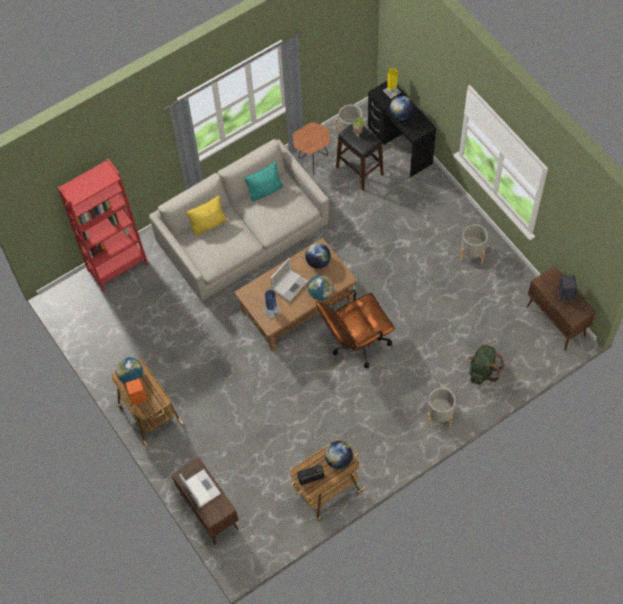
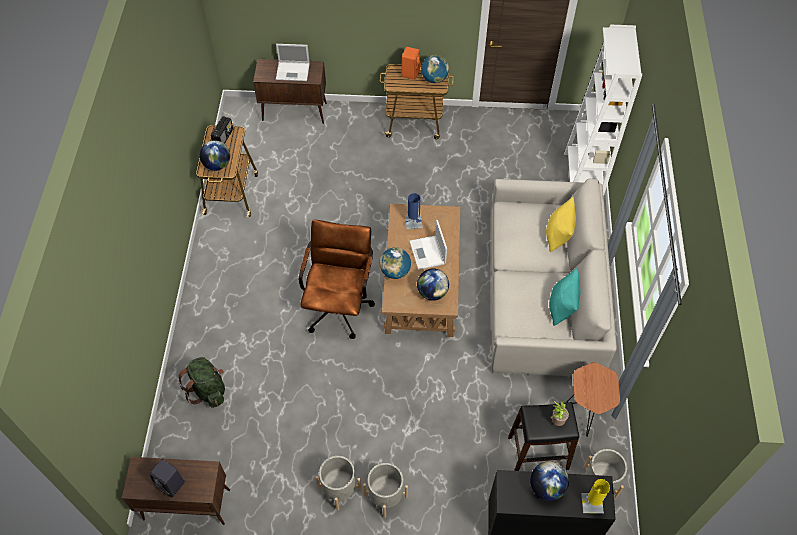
camera: 125 degrees right, 5 degrees down
red bookcase [58,159,148,292] -> white bookcase [564,25,642,196]
grey planter [427,388,456,427] -> grey planter moved to [363,463,408,518]

